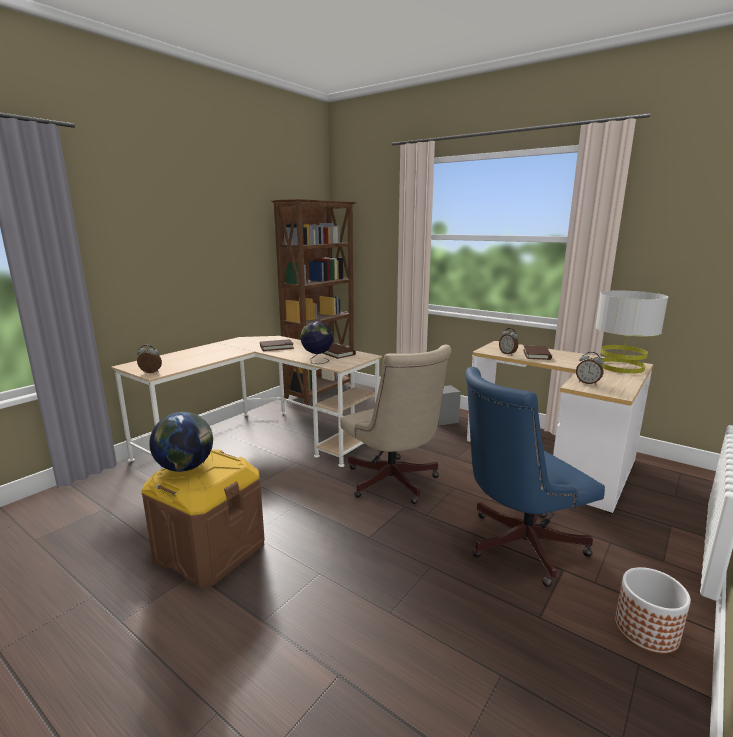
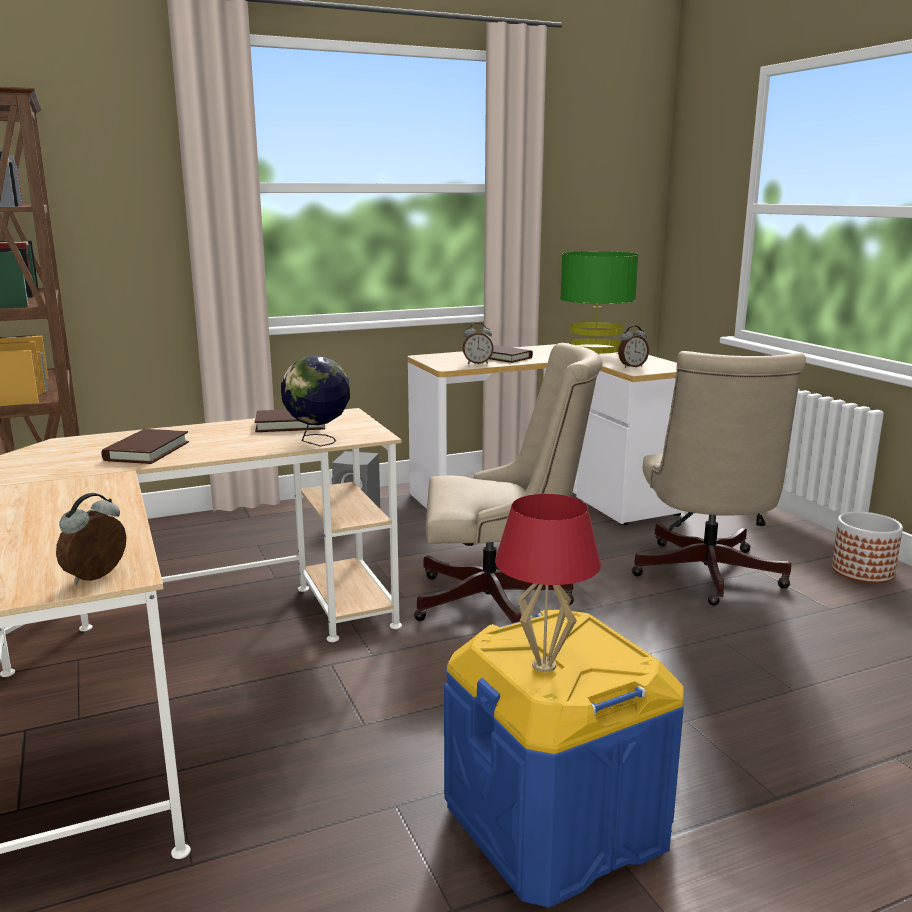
camera: 60 degrees left, 0 degrees up
brown storage box [142,449,265,588] -> blue storage box [444,610,684,908]
globe [149,412,213,472] -> red table lamp [495,494,601,672]
blue office chair [465,367,605,587] -> beige office chair [632,351,806,606]
grey table lamp [595,291,668,374] -> green table lamp [560,251,638,354]

